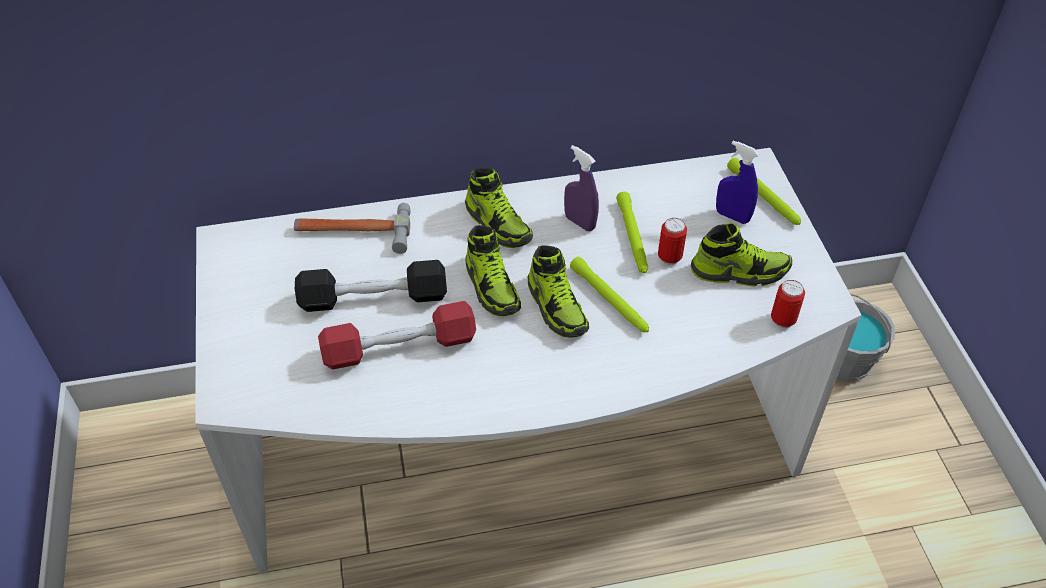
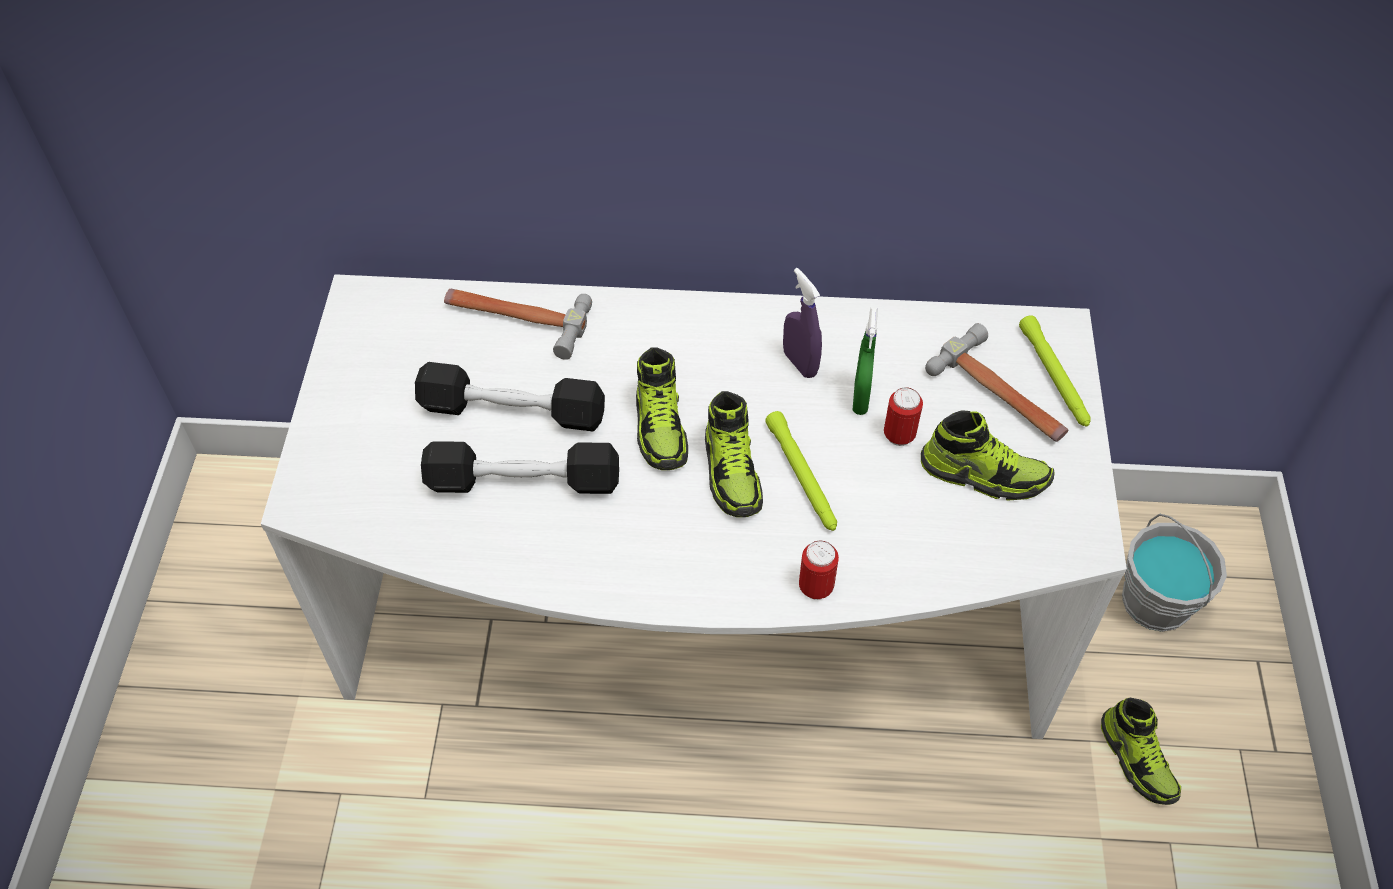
camera: 15 degrees right, 5 degrees up
red dumbbell [318,301,476,369] -> black dumbbell [421,441,619,494]
shoe [465,168,533,248] -> shoe moved to [1101,698,1181,805]
green flashlight [616,192,648,273] -> green spray bottle [852,308,878,415]
blue spray bottle [716,141,760,224] -> hammer [925,323,1068,442]
can [771,280,805,328] -> can moved to [799,541,839,600]

